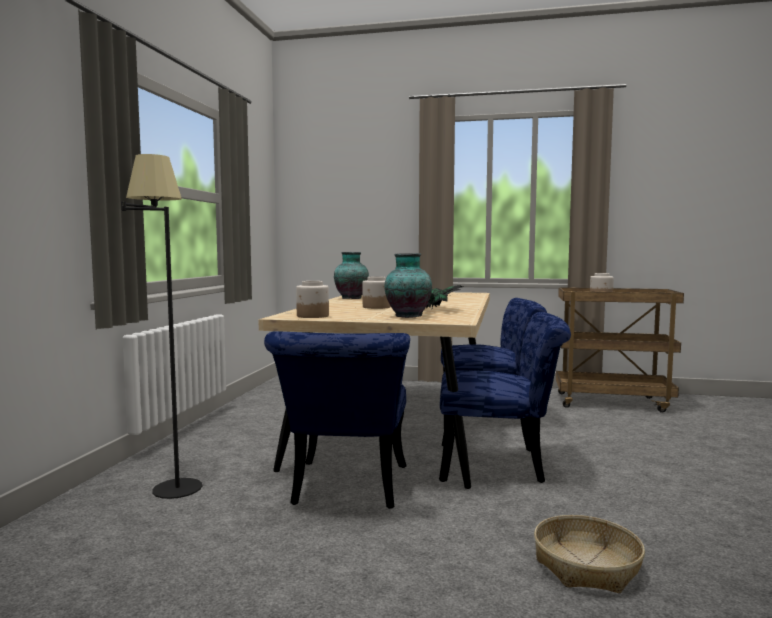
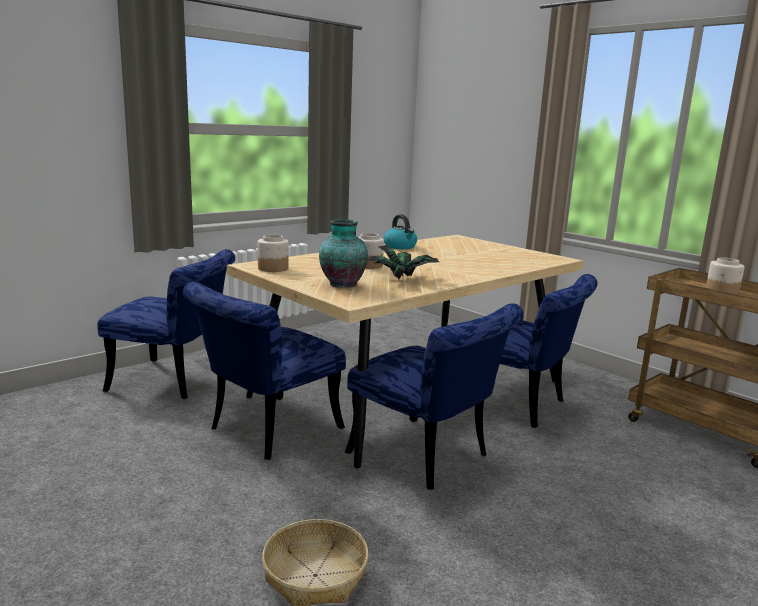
camera: 35 degrees right, 10 degrees up
black floor lamp [121,154,202,499] -> blue chair [98,249,235,399]
vase [334,252,369,299] -> kettle [383,214,417,249]

